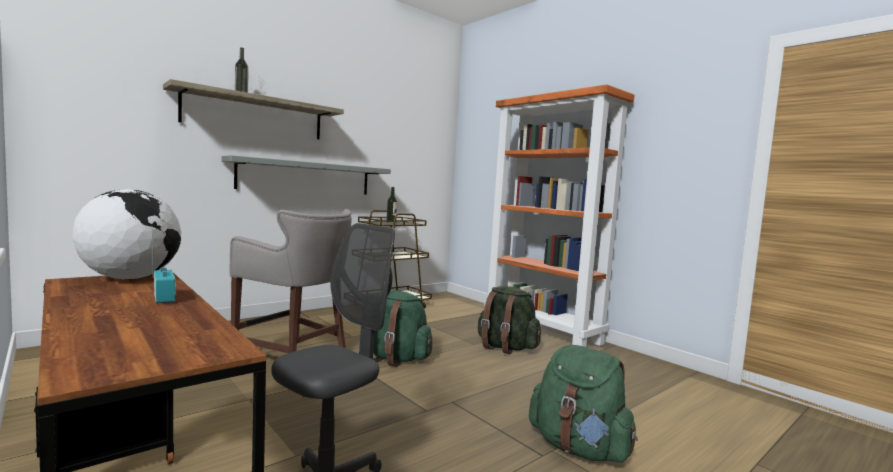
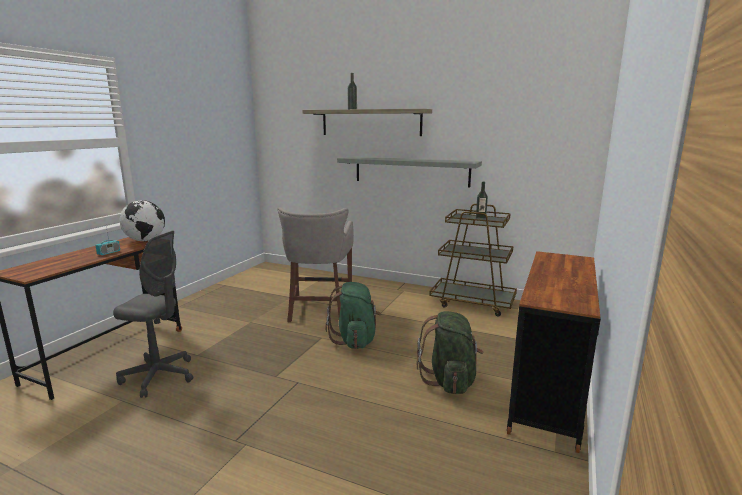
camera: 65 degrees right, 10 degrees up
orange bookcase [484,85,634,347] -> brown desk [507,251,601,453]
green backpack [529,345,638,463] -> none

